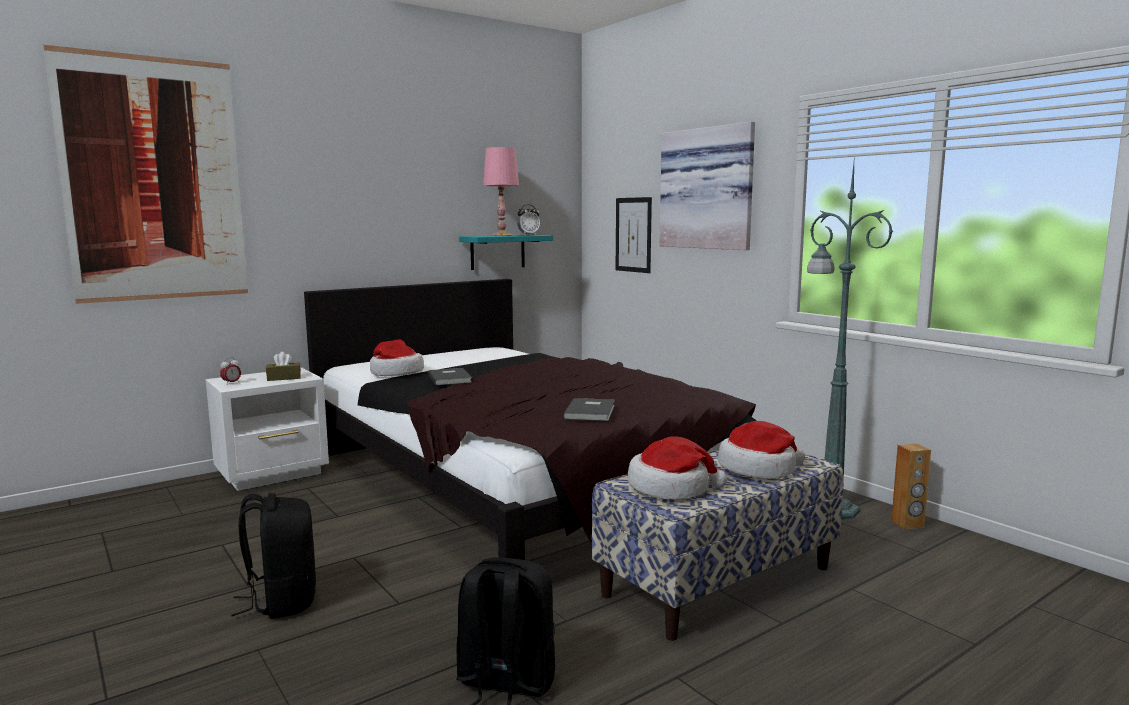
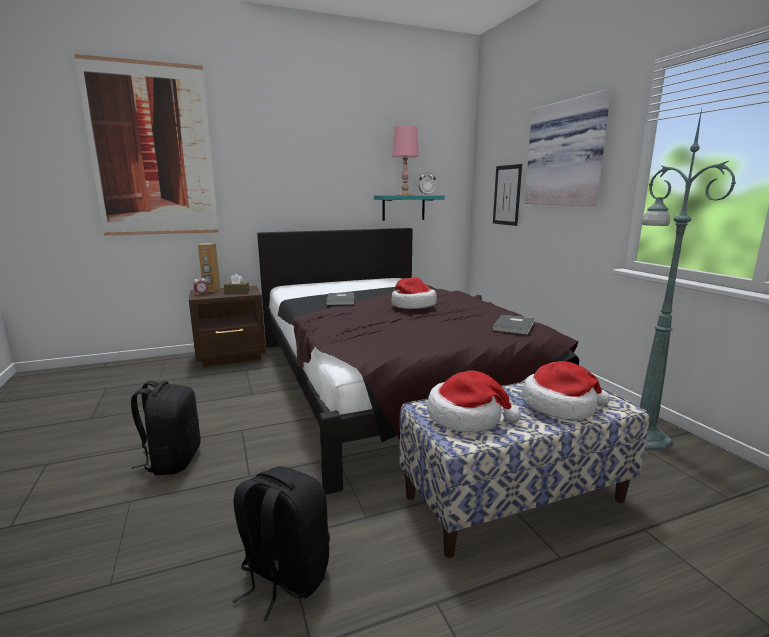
camera: 15 degrees right, 5 degrees up
white nightstand [206,368,329,491] -> brown nightstand [189,286,266,367]
hat [370,340,424,376] -> hat moved to [391,277,437,309]
grey book [563,398,615,421] -> grey book moved to [492,315,534,335]
brown speaker [891,444,931,529] -> brown speaker moved to [198,243,221,292]

